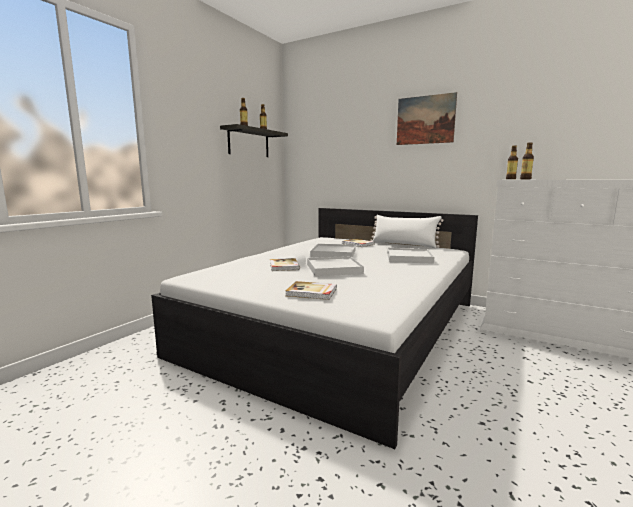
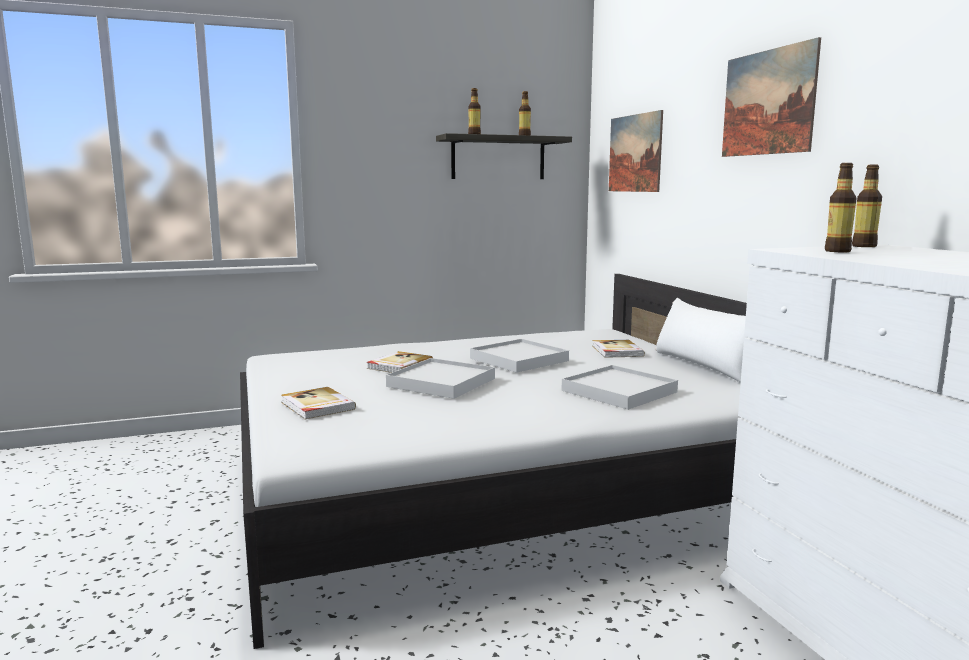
camera: 40 degrees right, 0 degrees up
none -> picture [609,110,663,192]

